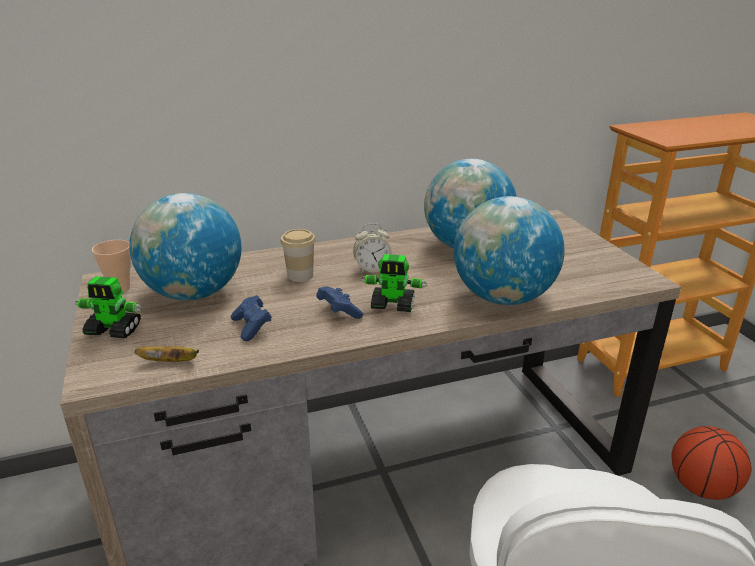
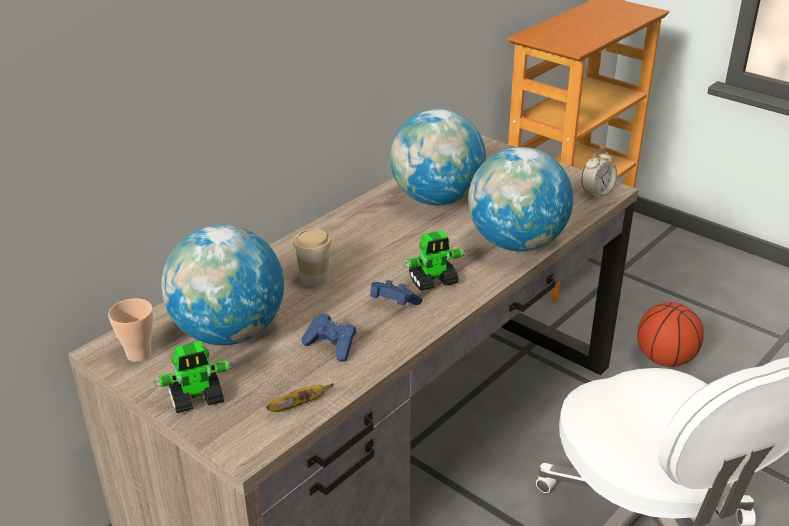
camera: 30 degrees left, 5 degrees up
alarm clock [353,223,392,273] -> alarm clock moved to [581,149,617,199]

